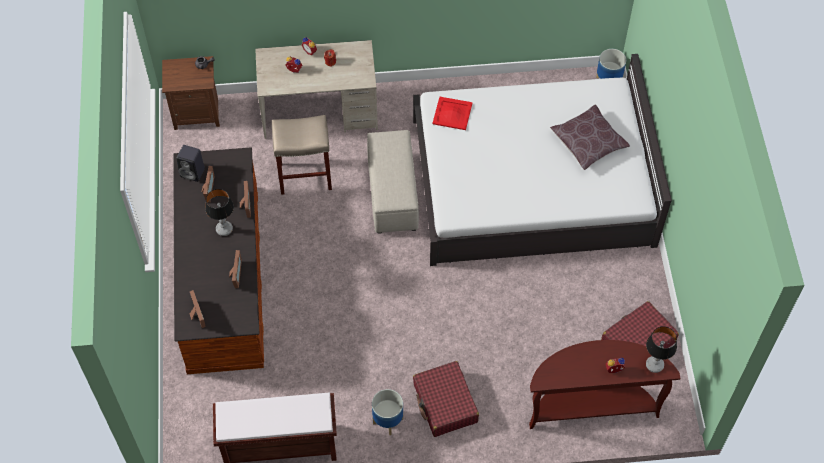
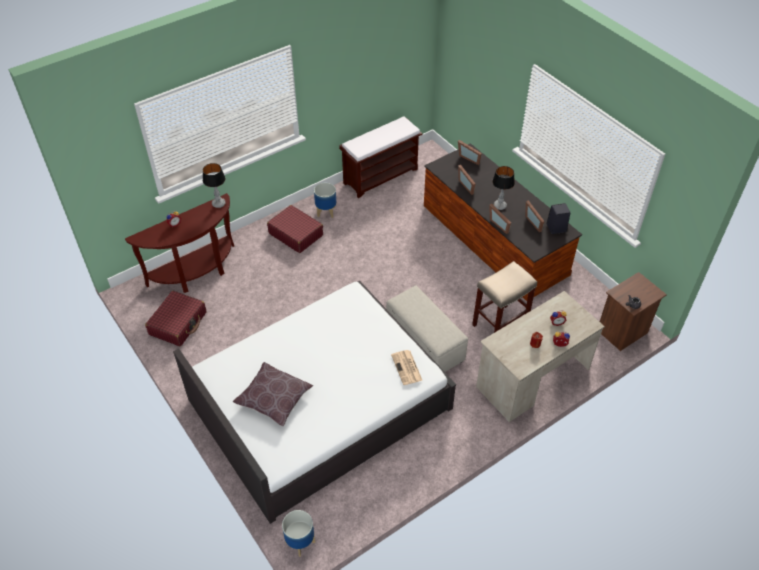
camera: 150 degrees right, 10 degrees down
red tray [432,97,473,130] -> newspaper [391,350,423,385]
table lamp [646,326,677,373] -> table lamp moved to [203,163,226,208]

